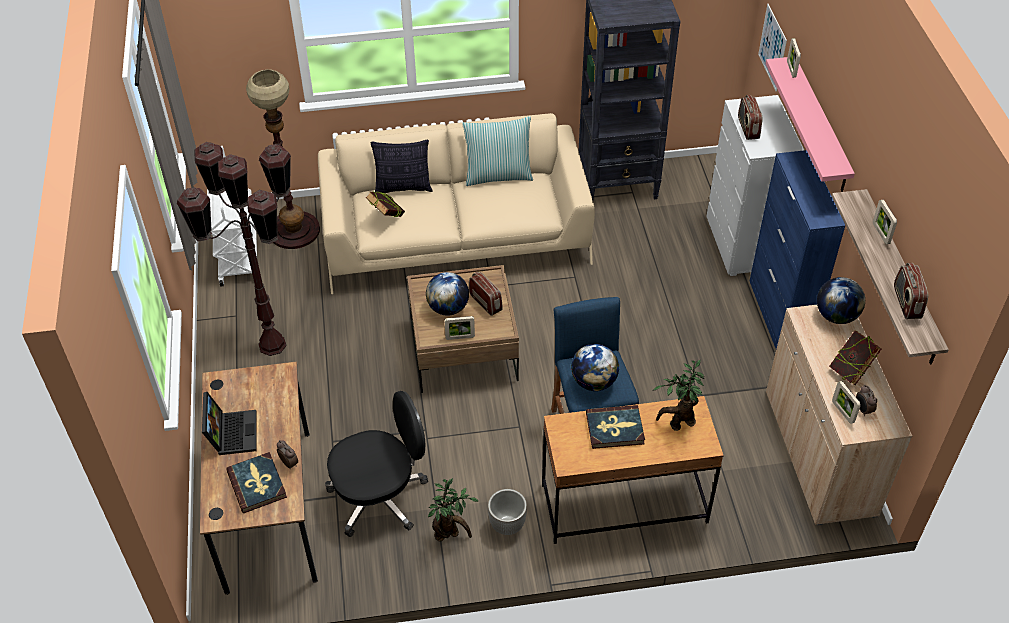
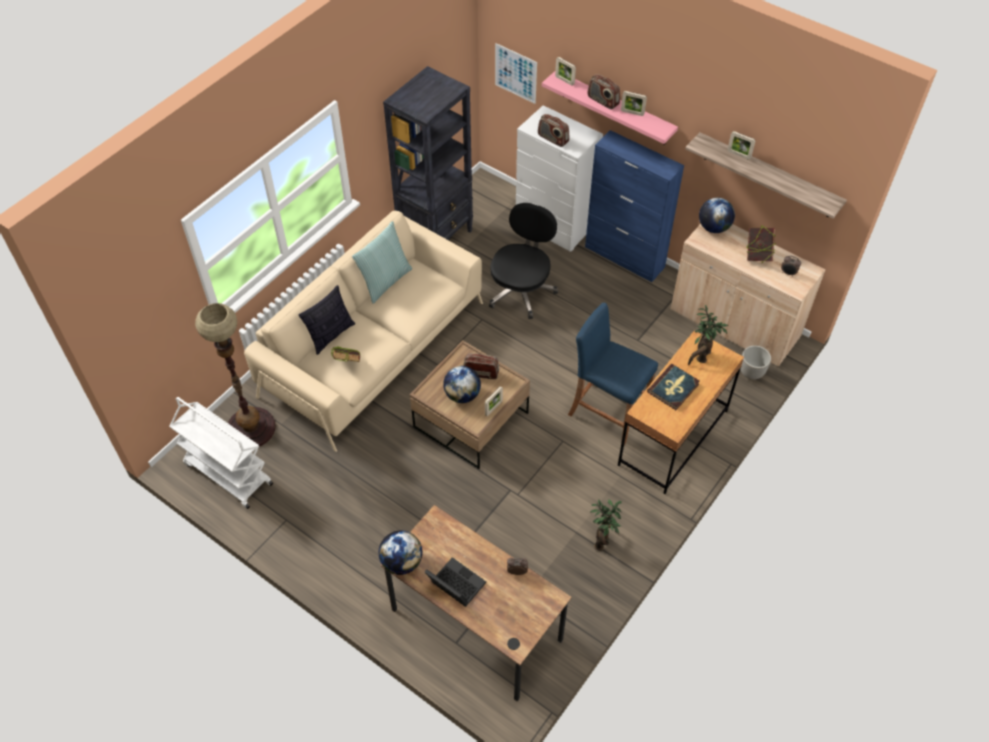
camera: 45 degrees left, 5 degrees up
brown floor lamp [177,142,291,356] -> none
book [226,452,287,513] -> none
black office chair [325,391,428,537] -> black office chair moved to [489,203,558,319]
planter [488,489,527,535] -> planter moved to [741,346,771,380]
globe [571,344,619,391] -> globe moved to [378,531,423,575]
picture frame [832,381,861,424] -> picture frame moved to [621,91,647,116]
radio [894,263,928,319] -> radio moved to [588,74,620,110]

